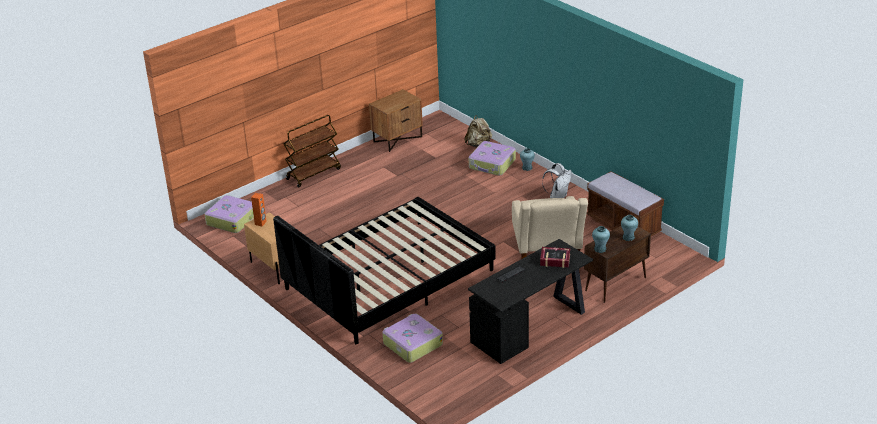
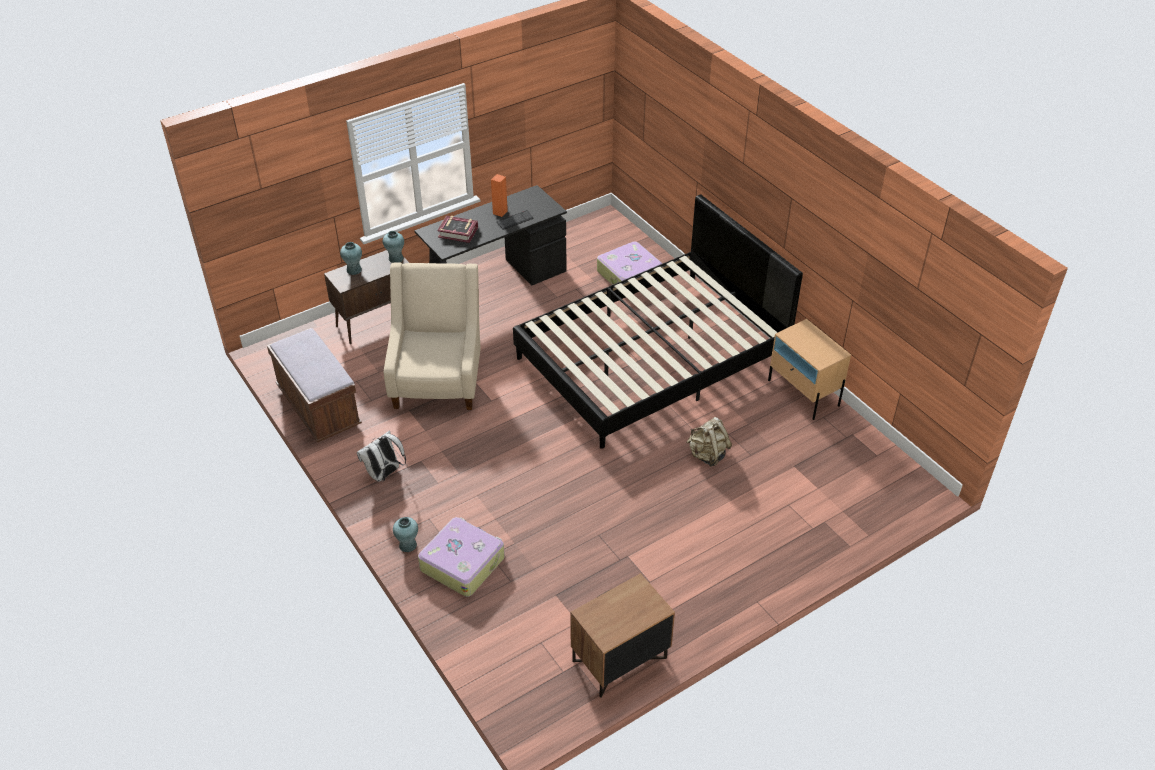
camera: 175 degrees left, 10 degrees up
suitcase [205,195,254,233] -> none
orange speaker [251,193,267,226] -> orange speaker moved to [491,174,508,217]
brown cart [283,115,341,187] -> none
beige backpack [464,115,492,147] -> beige backpack moved to [686,417,732,467]

